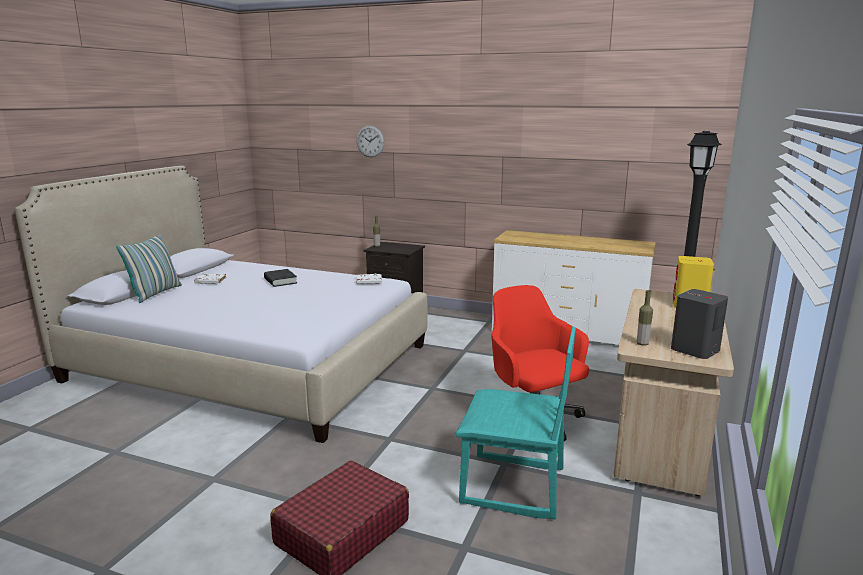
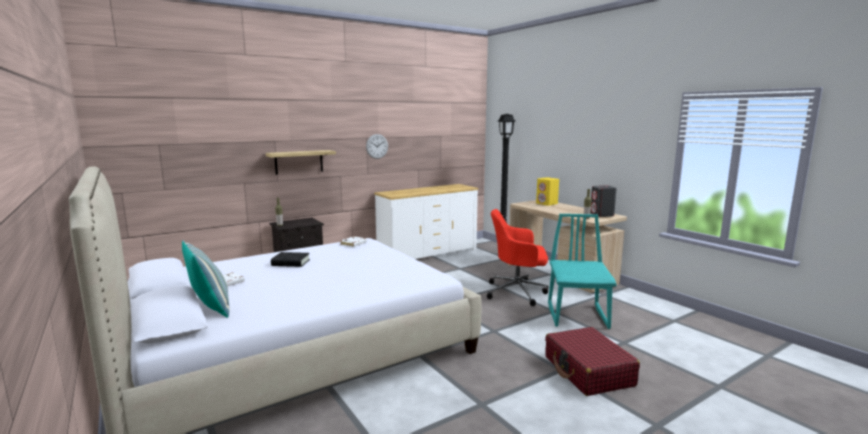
camera: 55 degrees left, 5 degrees down
wall clock [357,126,384,157] -> wall clock moved to [366,134,388,159]
turquoise chair [456,327,576,519] -> turquoise chair turned 45 degrees counterclockwise [548,214,616,329]
none -> shelf [266,150,336,175]

